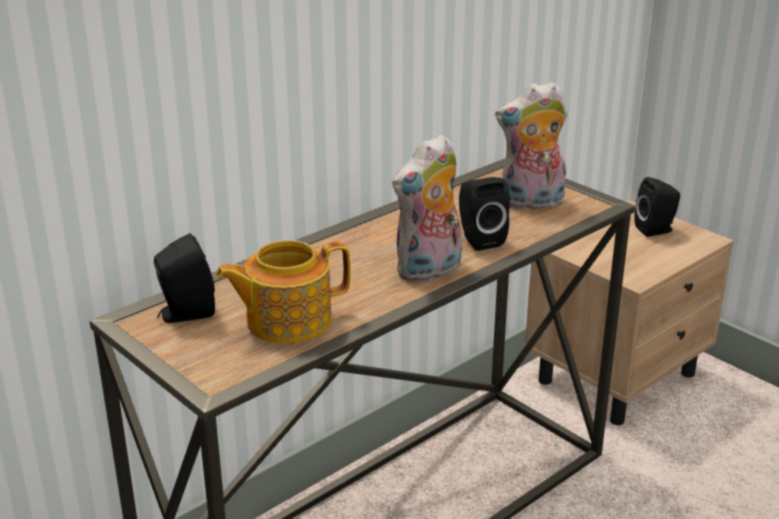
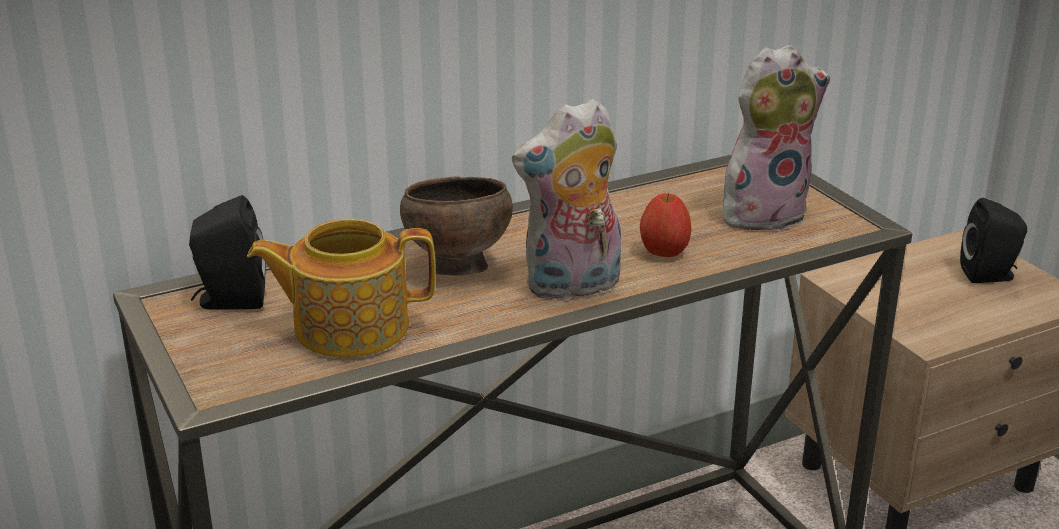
camera: 15 degrees right, 0 degrees up
black speaker [459,177,510,251] -> apple [640,193,692,257]
plush toy [495,81,568,209] -> plush toy turned 150 degrees clockwise [722,45,830,234]
none -> brown bowl [400,176,513,276]

